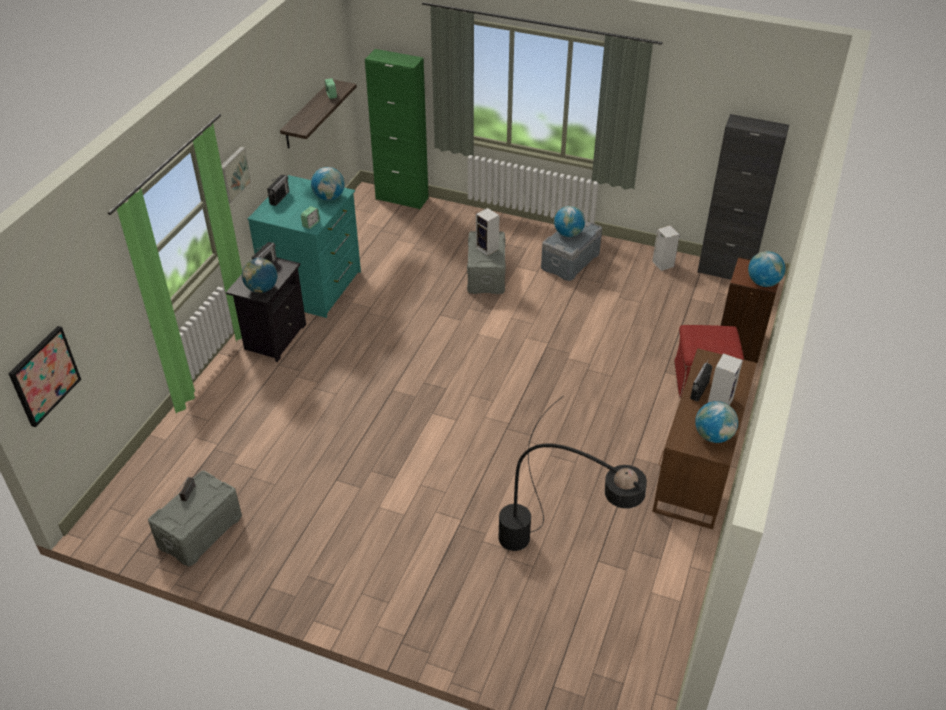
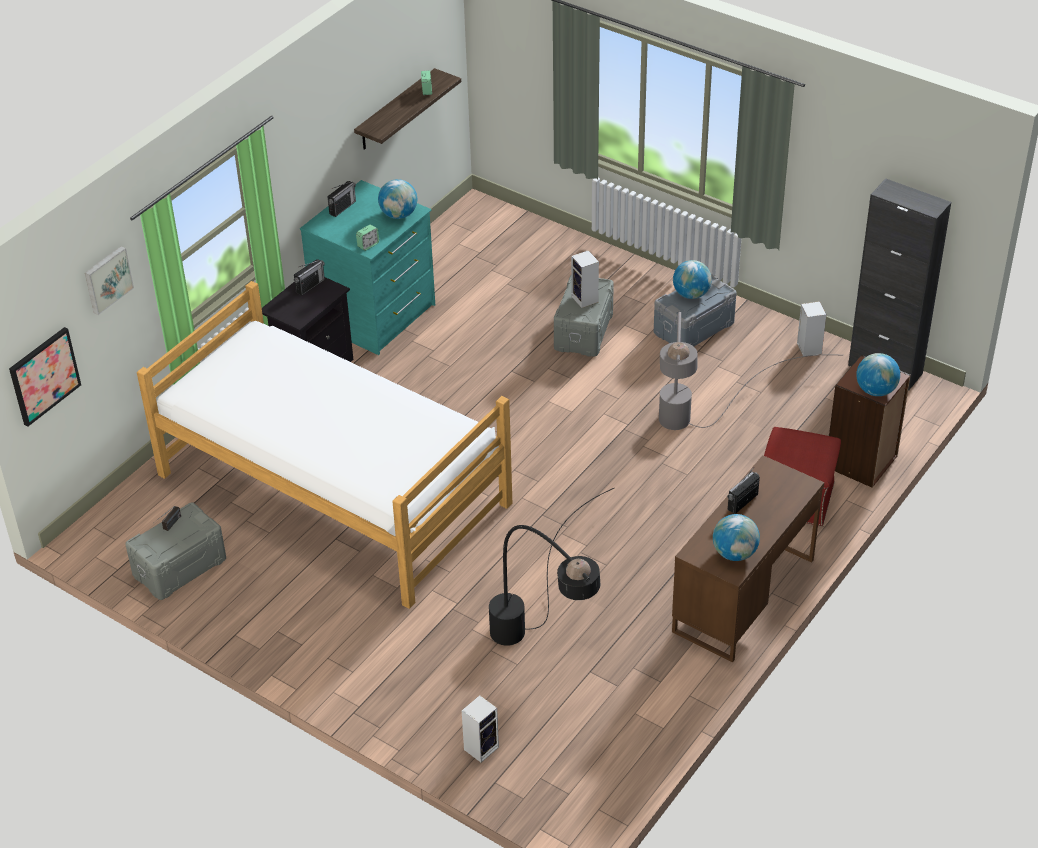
camera: 15 degrees right, 0 degrees up
picture [221,147,251,203] -> picture moved to [85,246,134,315]
globe [242,258,278,293] -> none
green cabinet [365,49,429,210] -> none
speaker [708,353,743,405] -> speaker moved to [462,695,499,763]
none -> bed [137,281,512,609]
none -> grey floor lamp [659,312,844,430]

